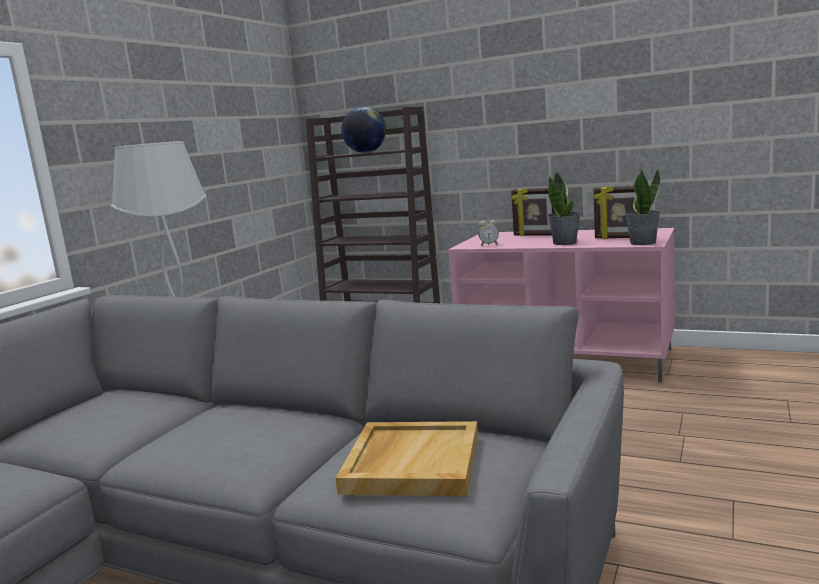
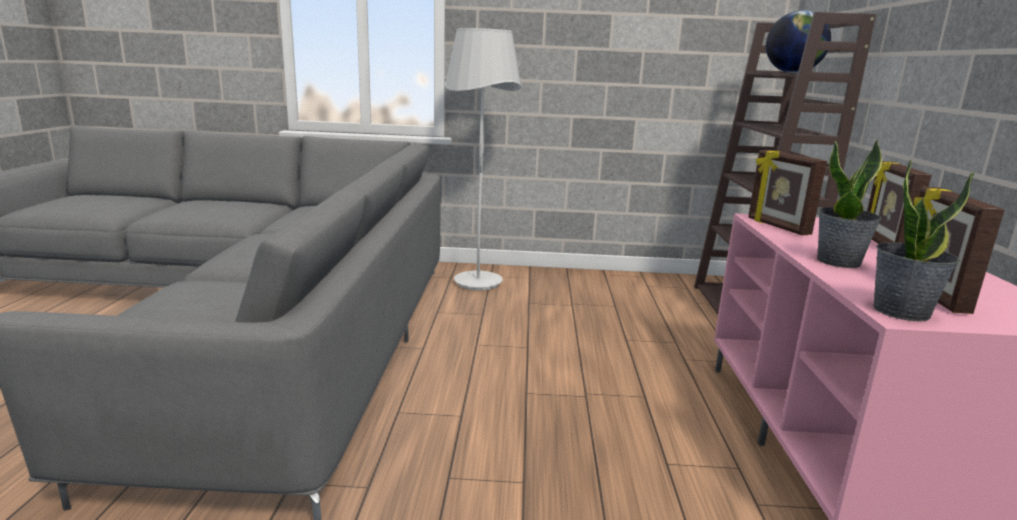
camera: 65 degrees right, 5 degrees up
beige tray [335,421,478,496] -> none
alarm clock [478,220,499,246] -> picture frame [748,150,827,235]

